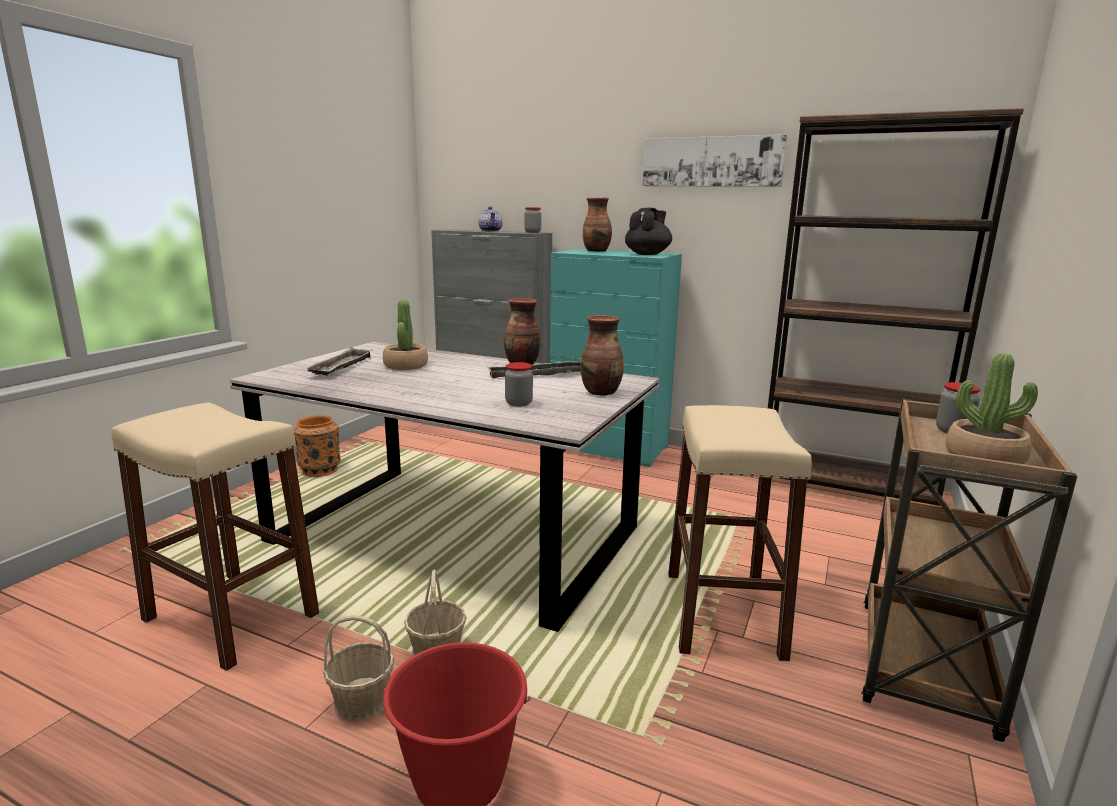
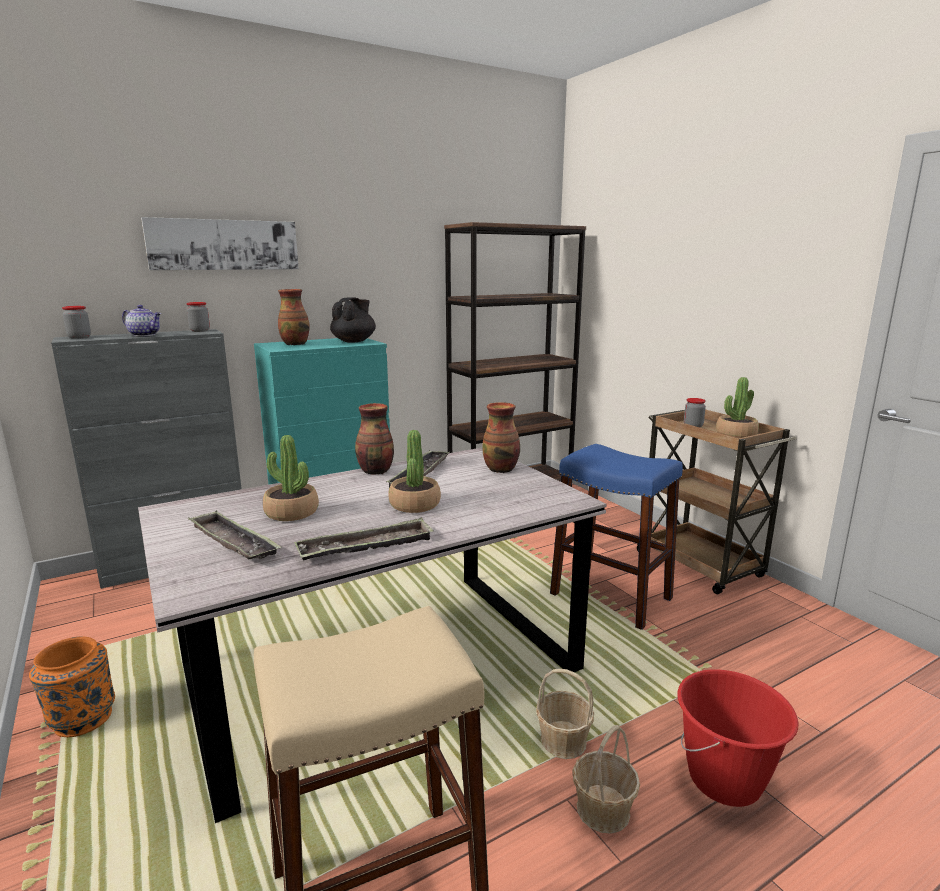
camera: 55 degrees left, 0 degrees up
jar [505,362,533,407] -> jar moved to [62,306,91,339]
black teapot [625,208,672,255] -> black teapot turned 45 degrees clockwise [330,297,376,343]
picture [643,135,787,187] -> picture moved to [141,217,299,270]
beige stool [668,405,812,661] -> blue stool [550,444,683,630]
none -> tray [294,518,434,560]
none -> potted plant [388,430,441,513]

